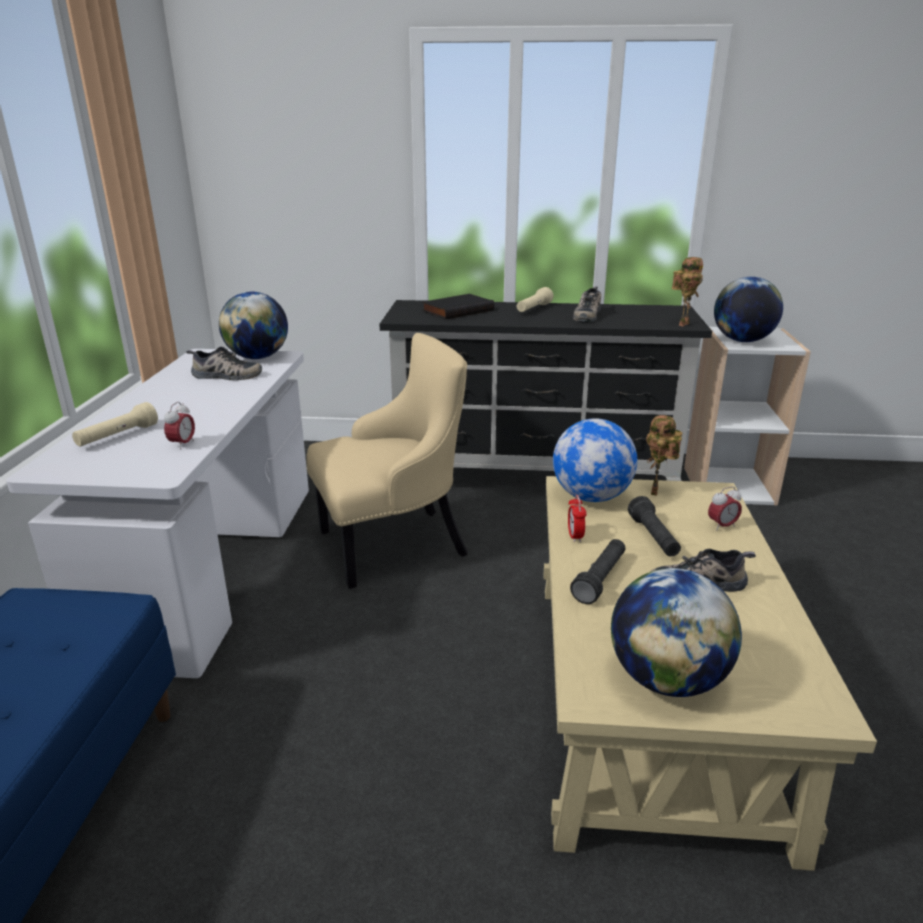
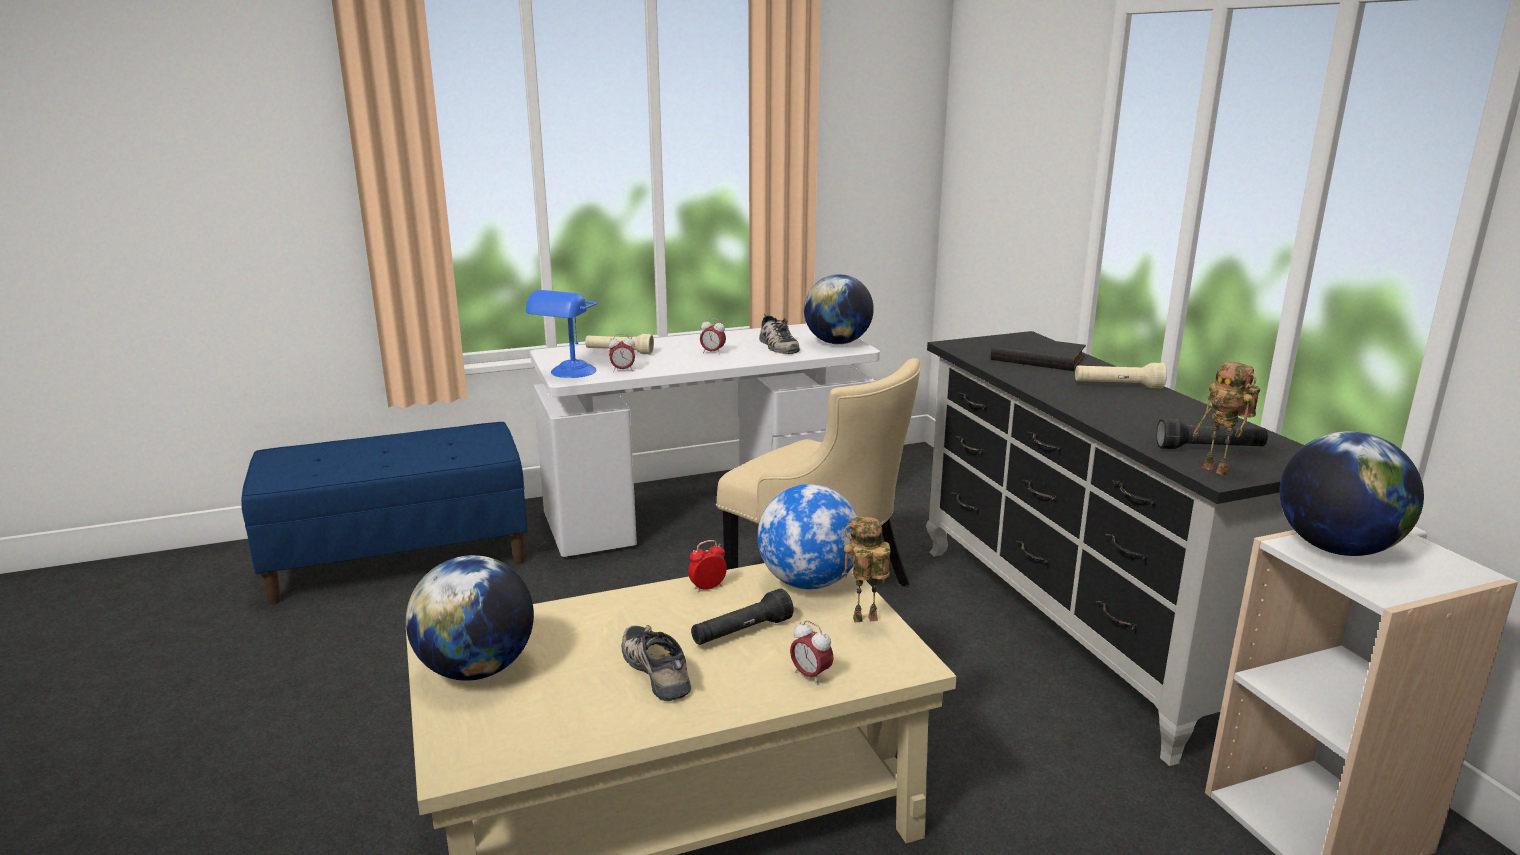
camera: 65 degrees right, 5 degrees down
black flashlight [570,539,625,604] -> black flashlight moved to [1156,419,1268,449]
shoe [573,286,601,322] -> none
toy robot [672,257,703,326] -> toy robot turned 45 degrees clockwise [1193,362,1260,475]
none -> blue table lamp [526,290,597,378]
none -> alarm clock [700,318,726,355]

